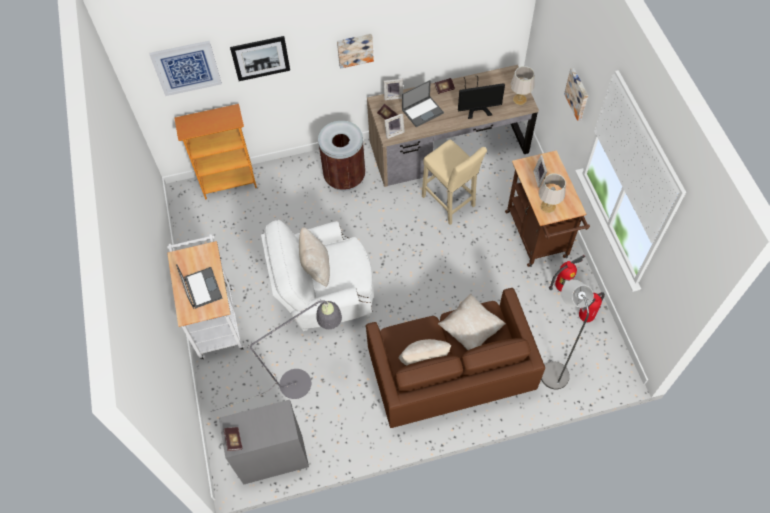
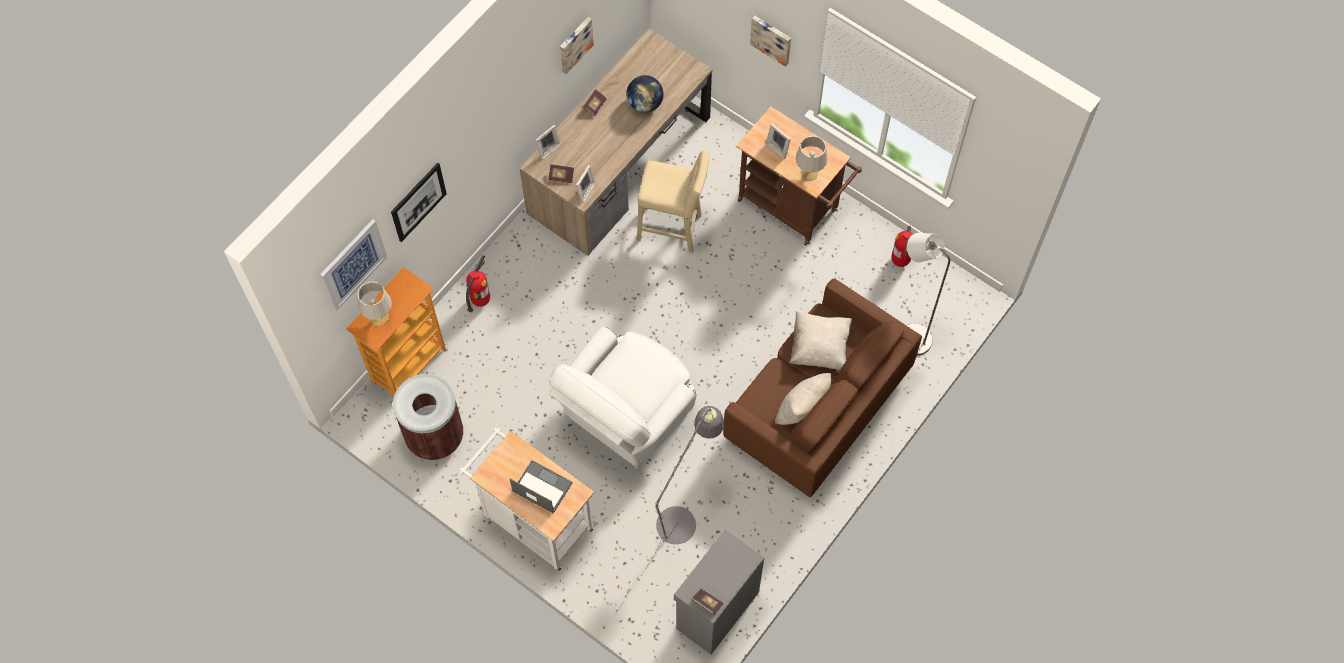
camera: 40 degrees left, 5 degrees up
beige pillow [299,227,330,287] -> none
brown trash can [318,121,365,191] -> brown trash can moved to [393,374,463,460]
picture [337,34,374,69] -> picture moved to [560,17,594,74]
laptop [402,80,444,127] -> none
monitor [458,76,505,119] -> globe [627,75,664,113]
grey table lamp [510,66,535,105] -> grey table lamp moved to [357,281,392,326]
fire extinguisher [549,255,585,291] -> fire extinguisher moved to [466,255,490,312]

